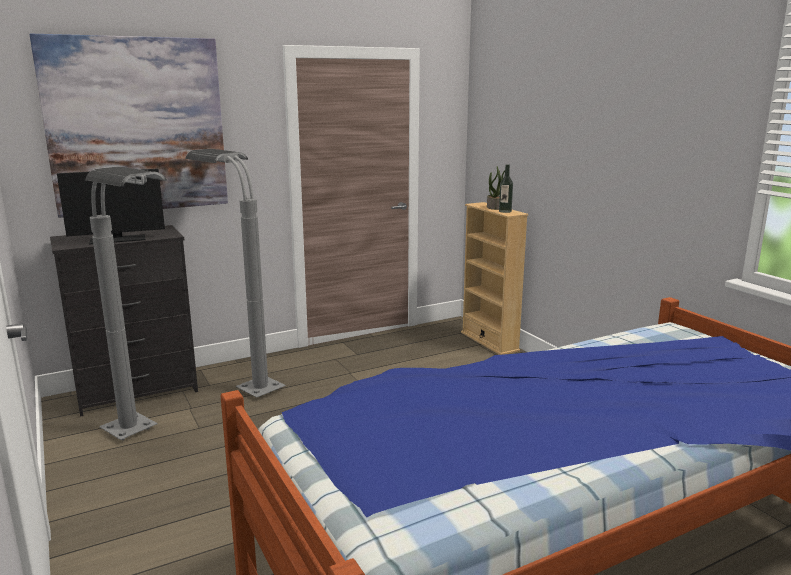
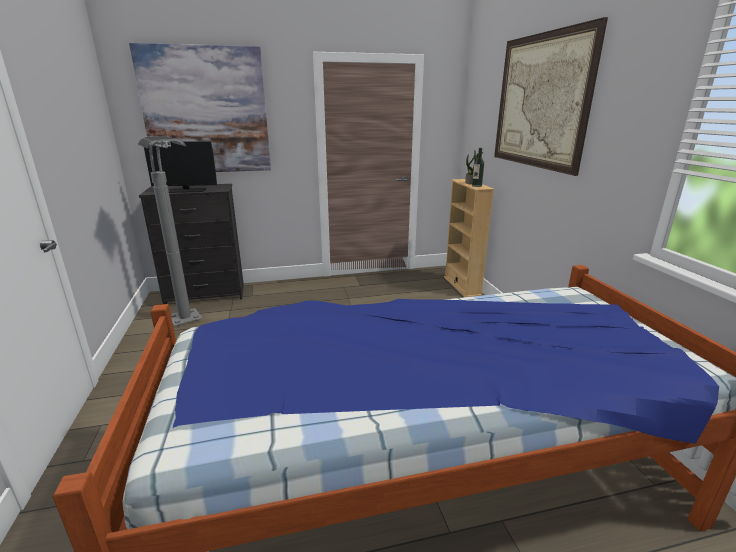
camera: 15 degrees right, 5 degrees up
grey floor lamp [185,149,286,398] -> none
none -> picture [494,17,608,176]

